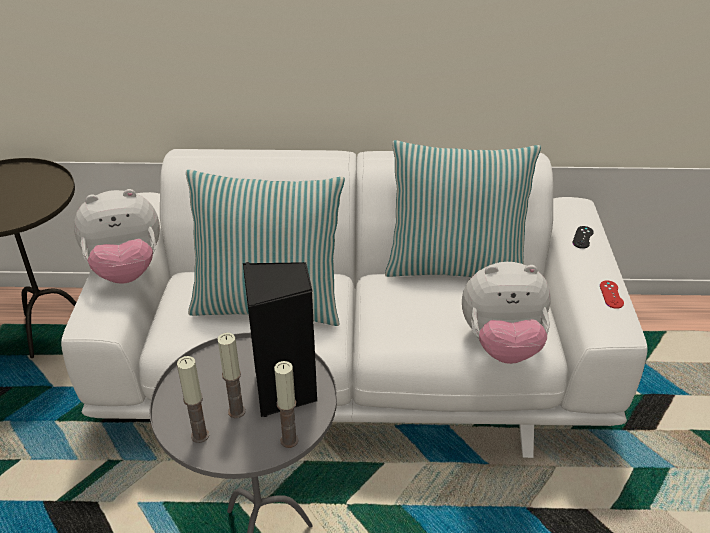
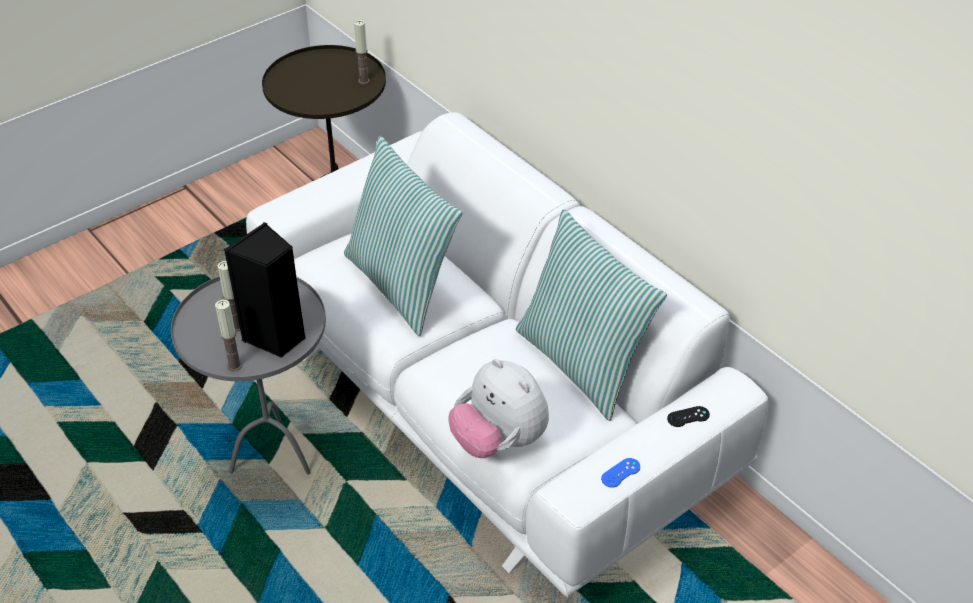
camera: 50 degrees right, 5 degrees up
plush toy [74,189,160,284] -> none
candle [177,356,209,443] -> candle moved to [354,20,370,84]
red game controller [600,281,624,309] -> blue game controller [601,458,640,488]

